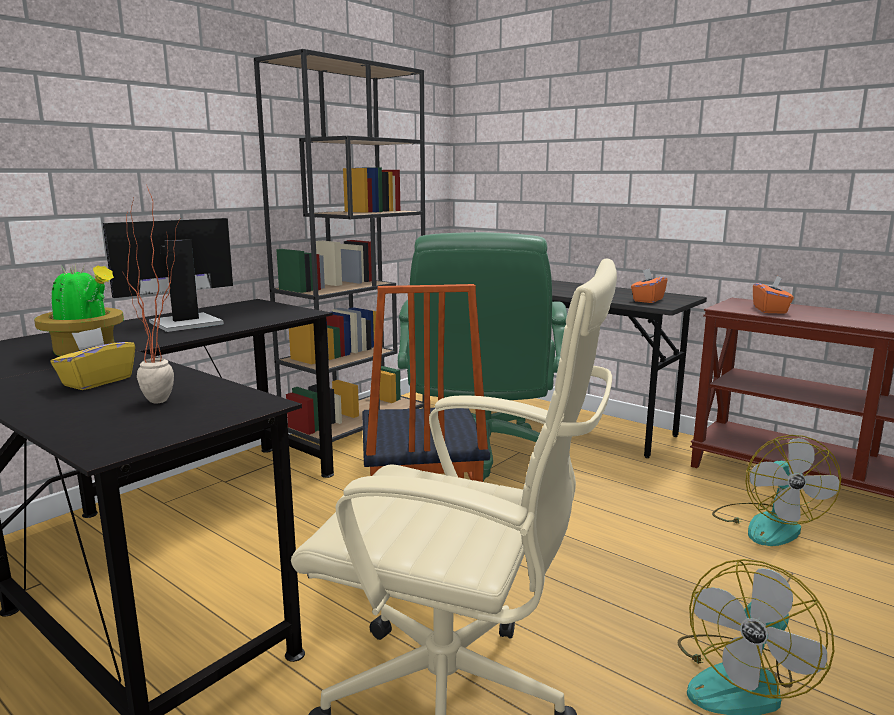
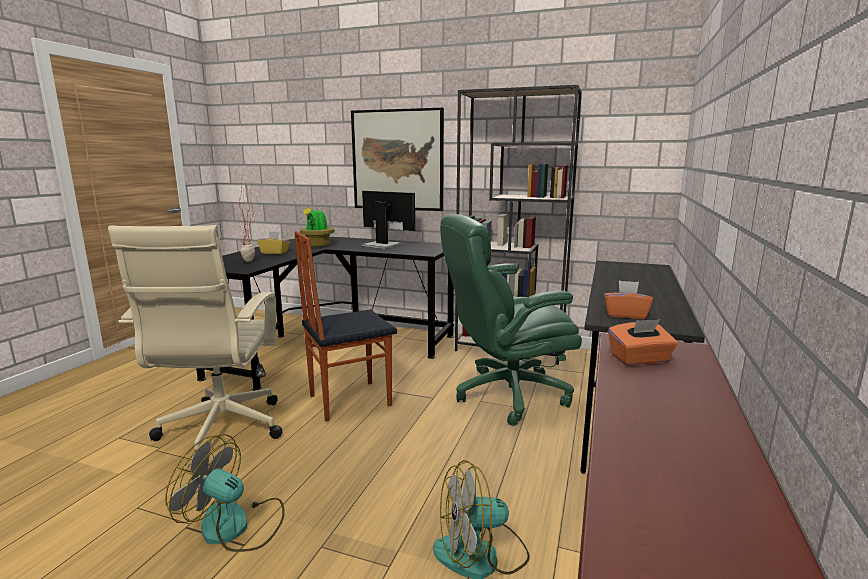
camera: 70 degrees right, 0 degrees up
none -> picture [351,108,444,211]

